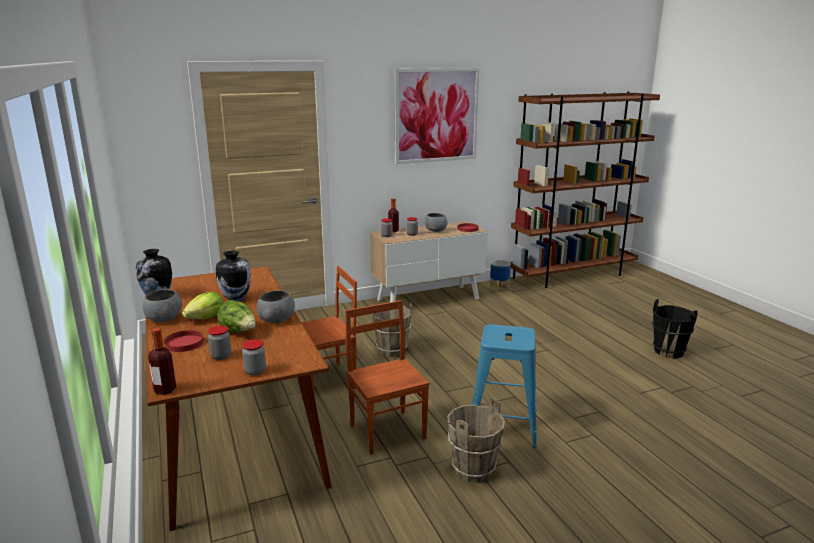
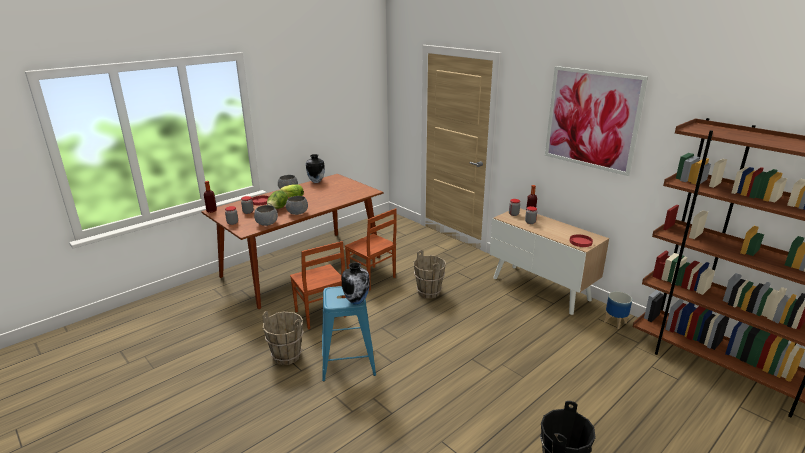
camera: 70 degrees right, 5 degrees up
vase [216,251,251,301] -> vase moved to [342,262,370,305]
brown chair [345,300,430,455] -> brown chair turned 105 degrees clockwise [290,241,346,330]
grey bowl [424,213,448,232] -> grey bowl moved to [254,205,278,226]

